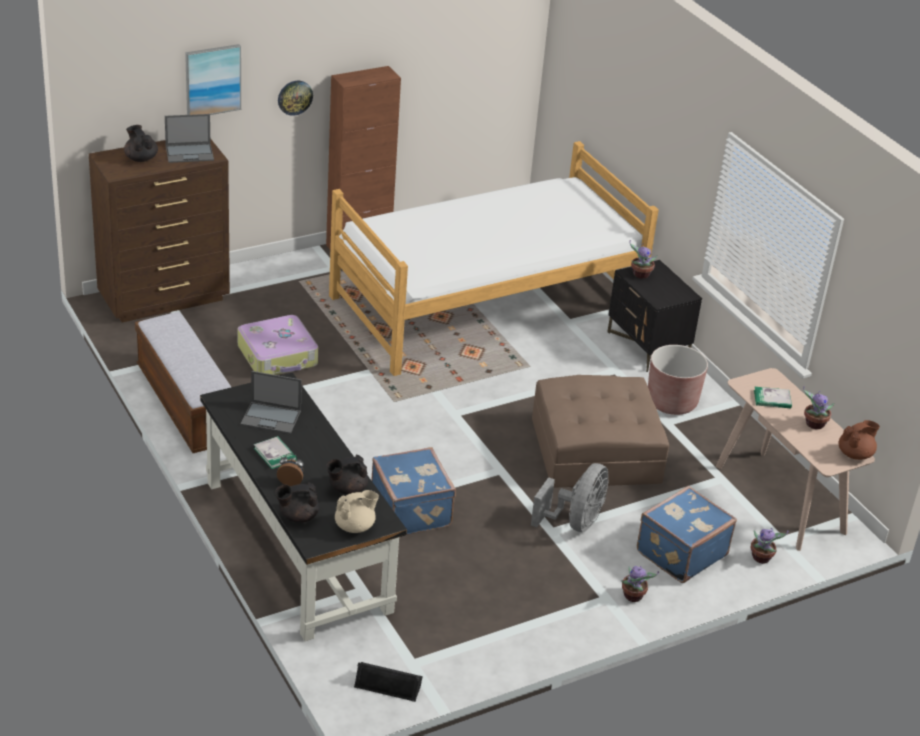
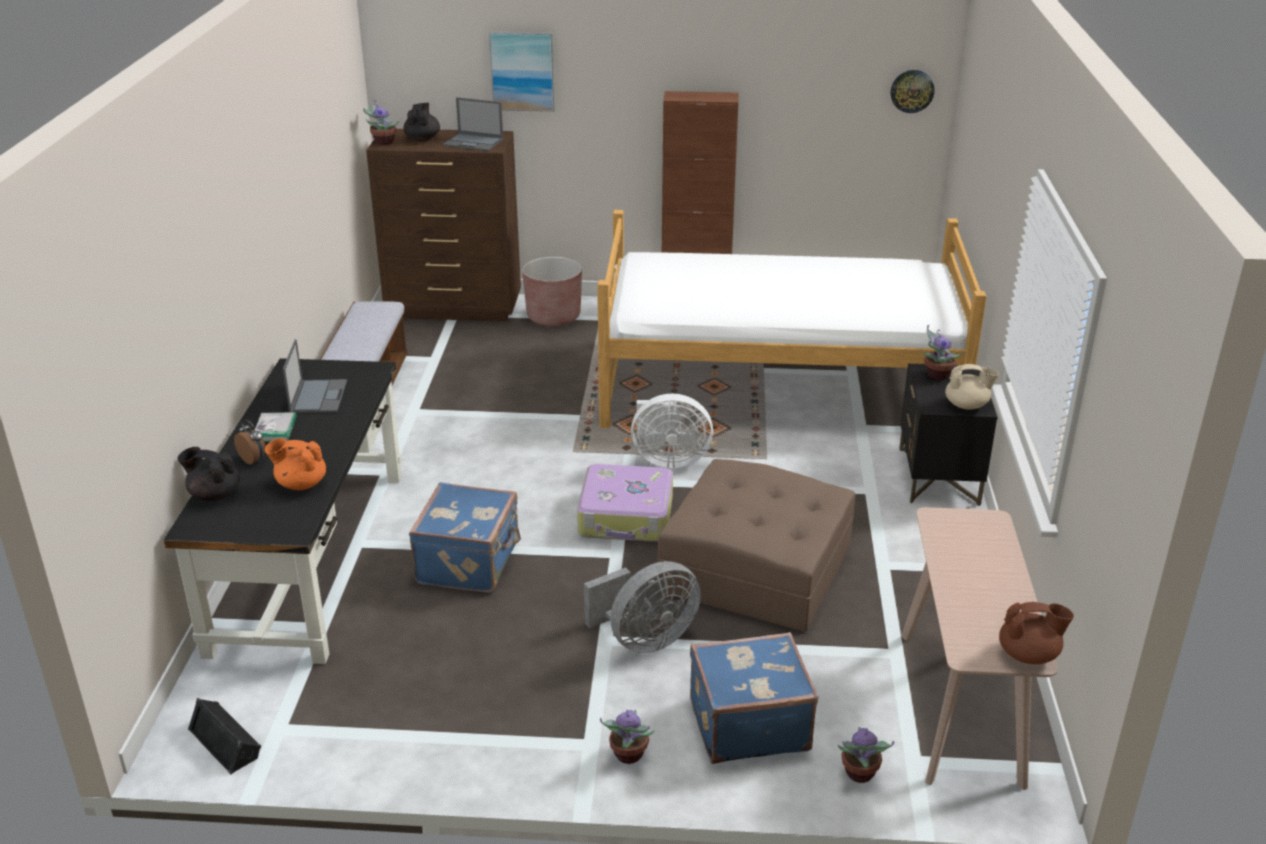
camera: 35 degrees right, 5 degrees down
suitcase [238,315,318,375] -> suitcase moved to [577,464,673,542]
laptop [241,371,302,434] -> laptop turned 135 degrees counterclockwise [283,339,347,413]
wall clock [278,81,313,116] -> wall clock moved to [891,70,935,113]
black teapot [326,454,368,495] -> orange teapot [265,438,326,490]
beige teapot [335,490,379,533] -> beige teapot moved to [945,364,999,409]
brown planter [648,345,708,415] -> brown planter moved to [522,257,582,326]
book [754,387,792,408] -> none
potted plant [803,386,835,429] -> potted plant moved to [363,99,399,145]
none -> white fan [631,394,713,469]

